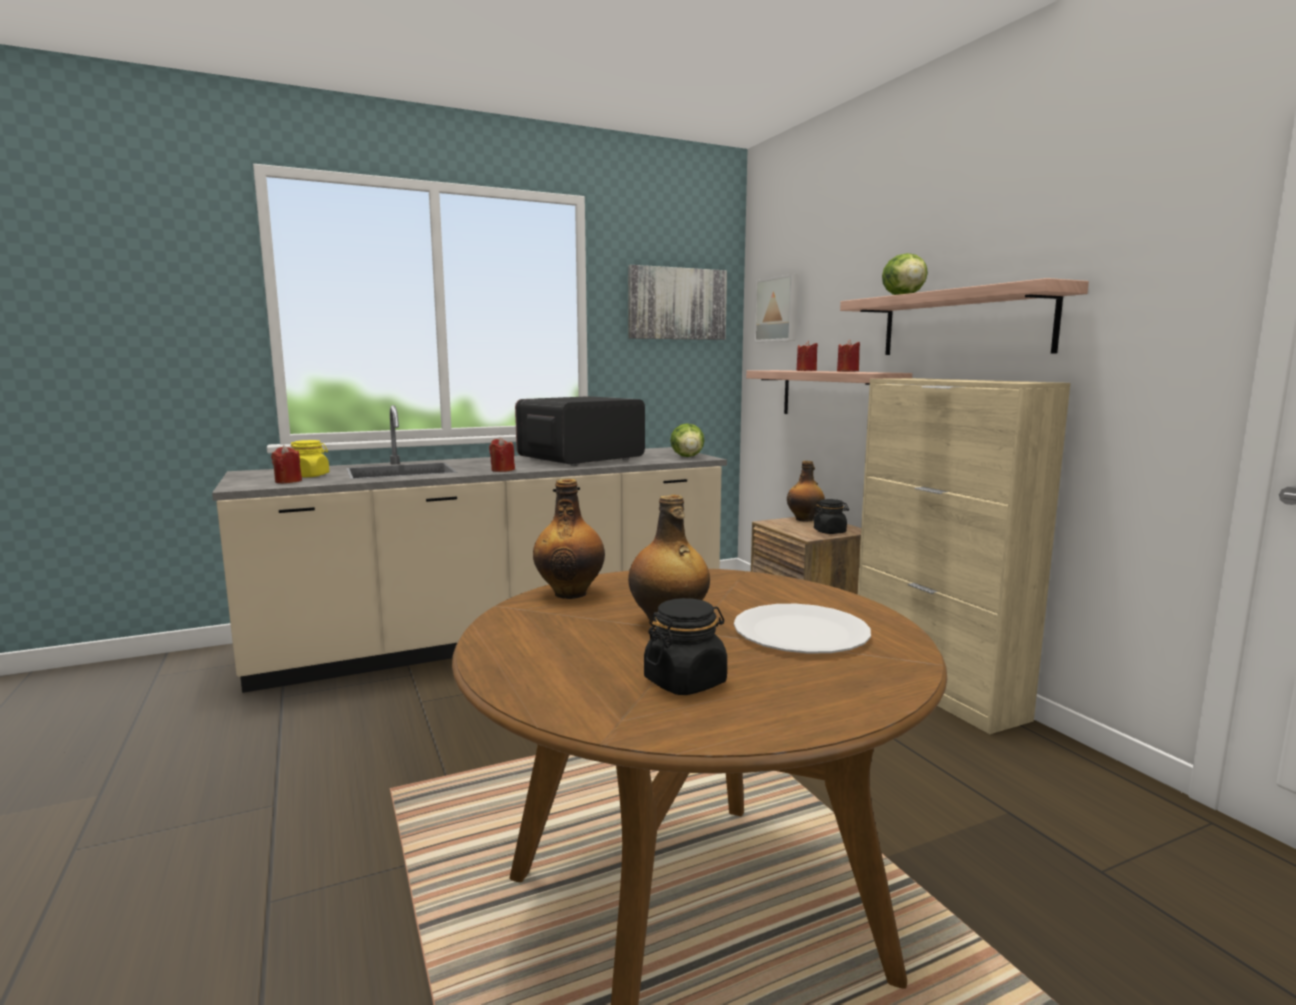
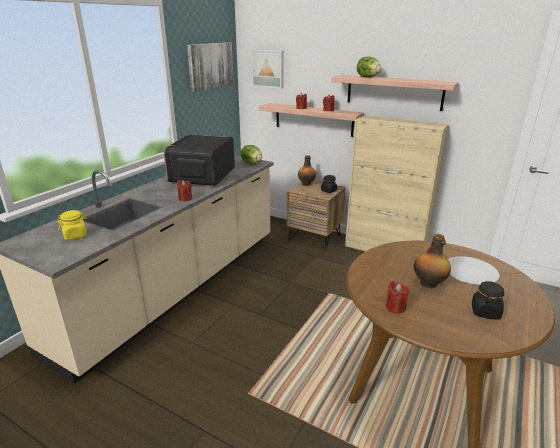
camera: 35 degrees left, 15 degrees up
red candle [271,445,302,483] -> red candle moved to [385,281,409,314]
bottle [533,479,605,599] -> none

